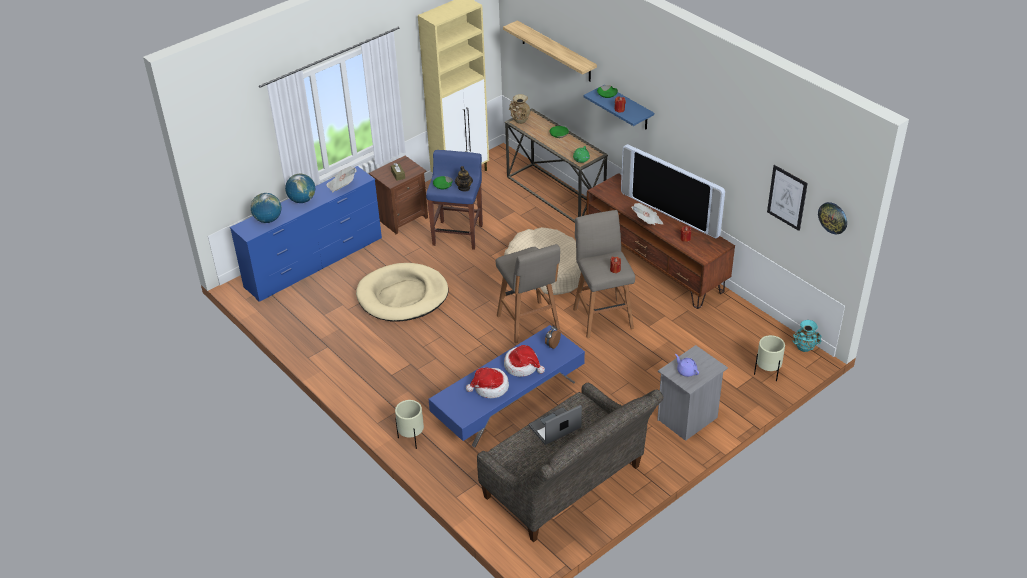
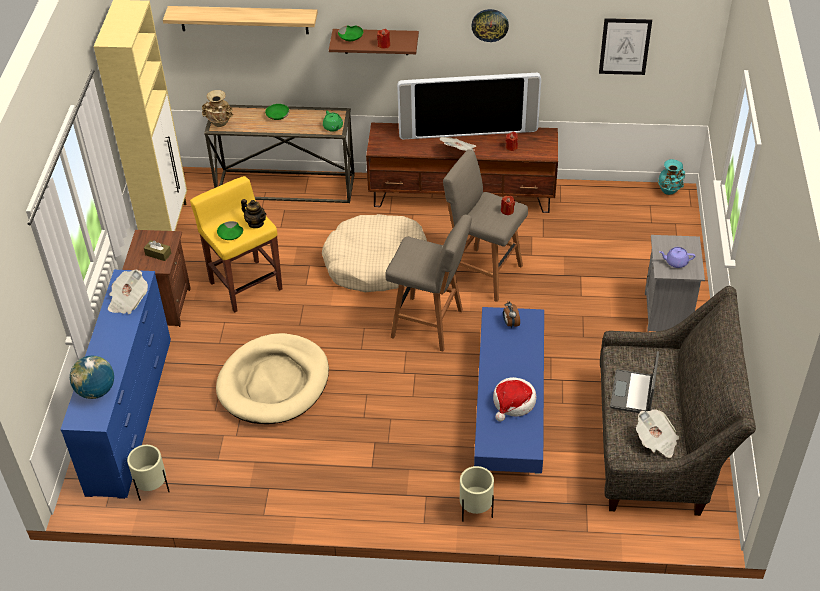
camera: 45 degrees left, 5 degrees up
globe [285,174,315,203] -> none
blue stool [426,150,483,250] -> yellow stool [190,176,282,313]
hat [504,345,545,377] -> none
blue shelf [584,85,654,130] -> brown shelf [329,29,419,55]
beige planter [754,335,785,381] -> beige planter moved to [127,445,170,501]
wall clock [818,202,847,234] -> wall clock moved to [472,9,509,42]
none -> newspaper [636,409,679,458]

